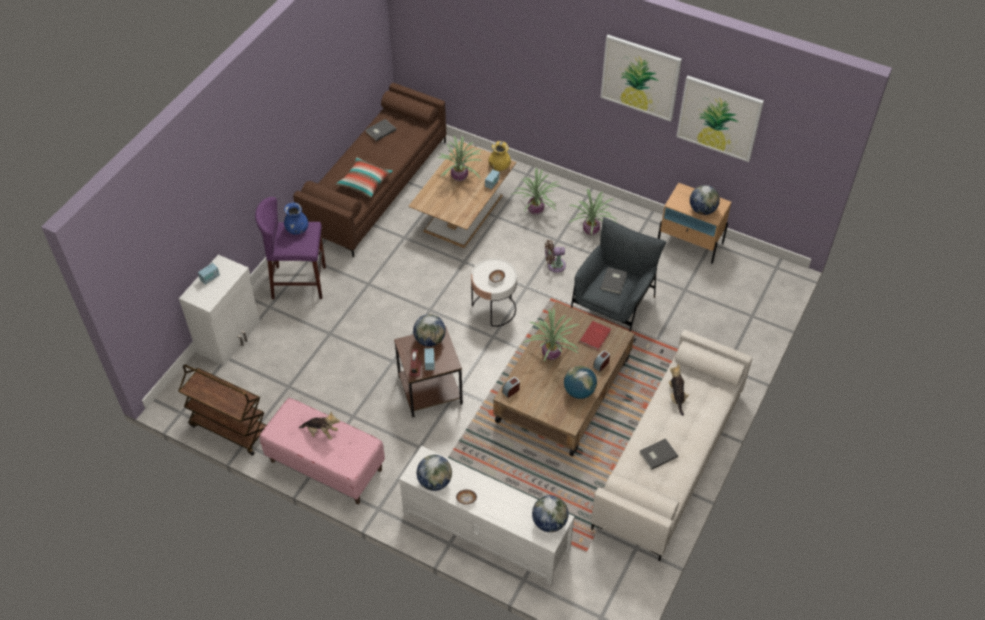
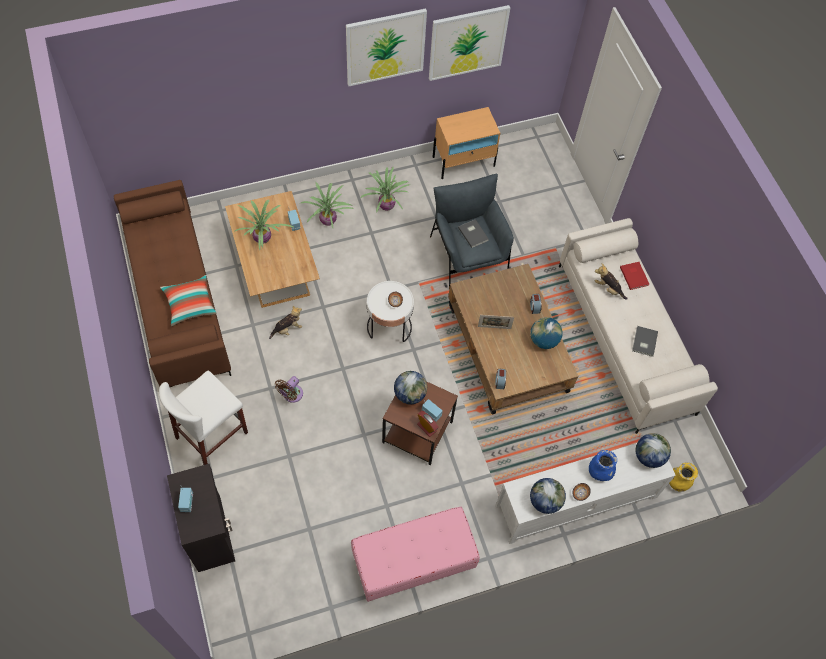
camera: 50 degrees left, 10 degrees up
brown cart [178,364,266,456] -> none
white cabinet [179,255,260,366] -> black cabinet [167,464,235,572]
purple stool [255,197,326,299] -> white stool [159,371,248,465]
blue vase [284,202,308,235] -> blue vase moved to [589,450,617,481]
plush toy [299,412,340,440] -> plush toy moved to [269,306,302,339]
grey book [366,119,397,141] -> none
yellow vase [488,141,511,171] -> yellow vase moved to [669,462,698,492]
potted plant [522,308,580,362] -> picture frame [478,315,514,329]
brown fan [545,240,566,272] -> brown fan moved to [275,376,303,403]
red book [579,321,611,350] -> red book moved to [620,262,649,290]
globe [690,185,720,215] -> none

